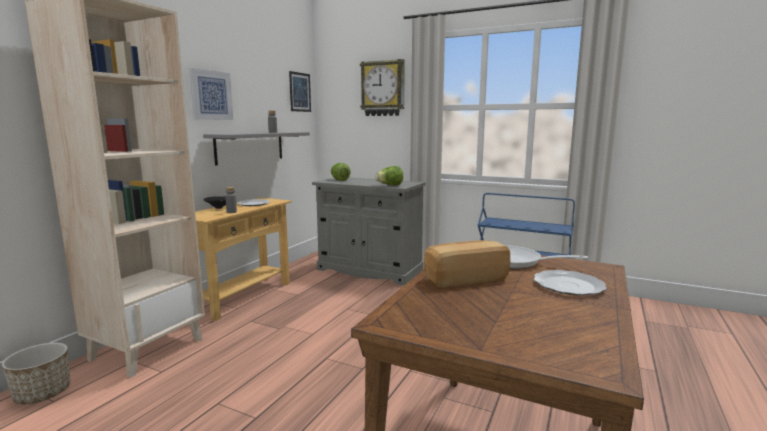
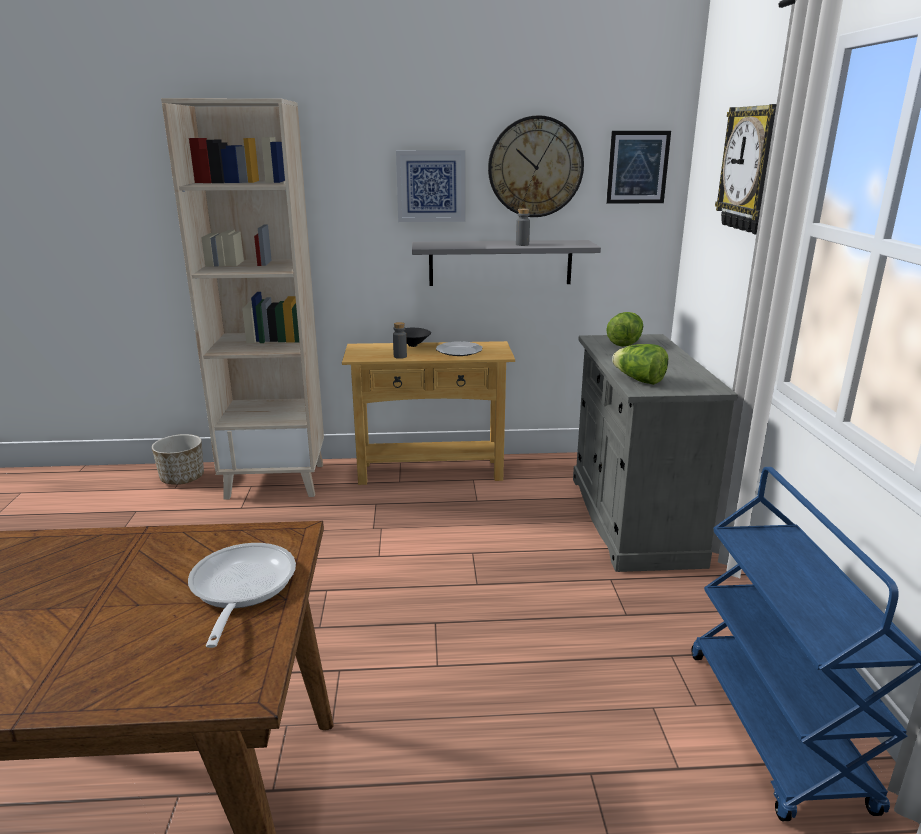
camera: 60 degrees right, 10 degrees up
bread [424,240,510,287] -> none
plate [534,270,607,295] -> none
none -> wall clock [488,115,584,217]

